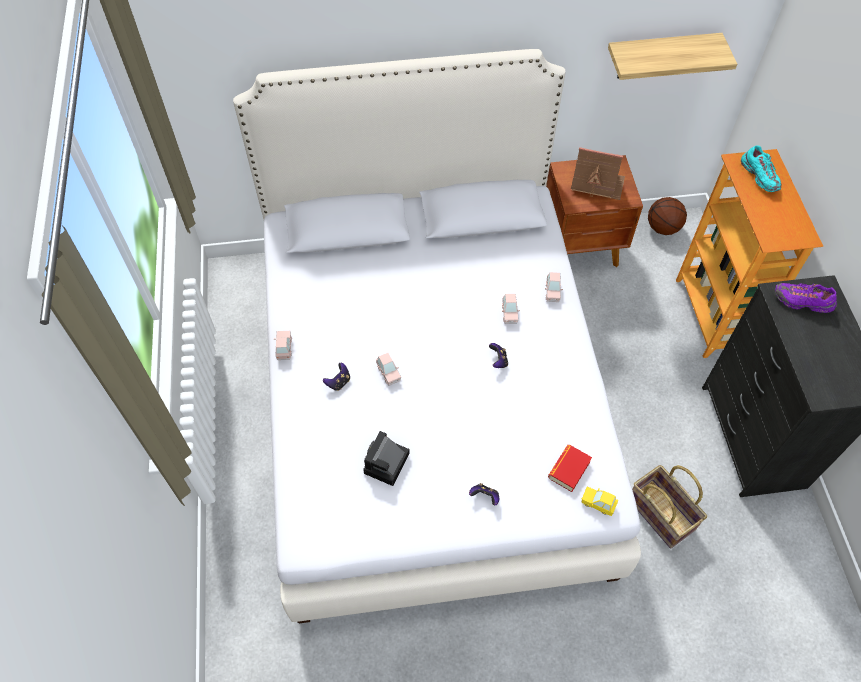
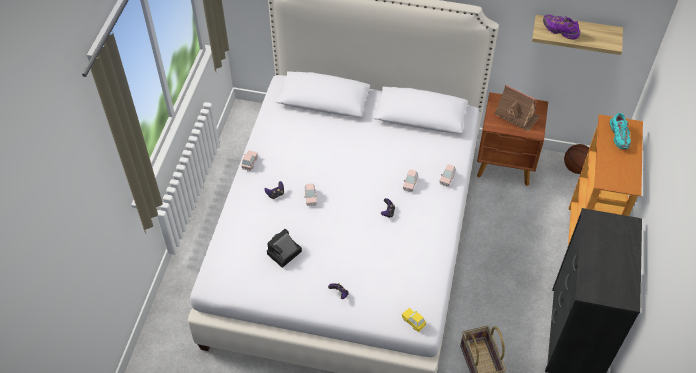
camera: 20 degrees right, 5 degrees down
book [548,445,592,492] -> none
purple shoe [775,283,837,313] -> purple shoe moved to [543,15,580,39]

